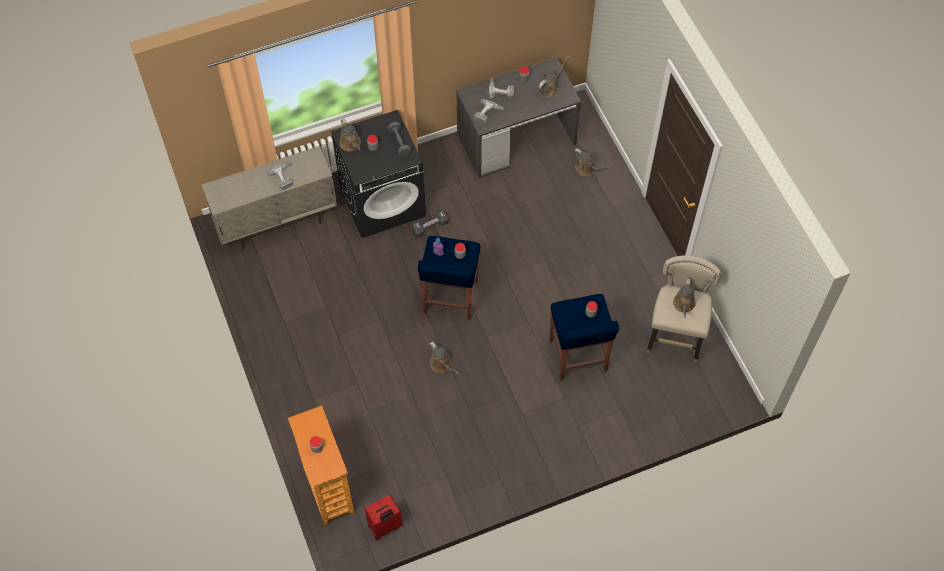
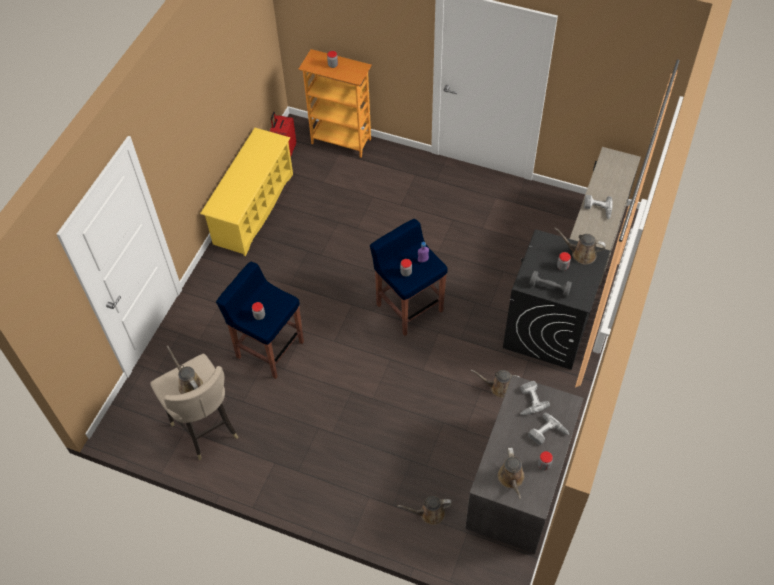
camera: 135 degrees right, 5 degrees down
black dumbbell [411,210,449,237] -> none
brown watering can [429,342,458,374] -> brown watering can moved to [471,369,521,398]
none -> yellow shoe rack [200,128,293,256]

